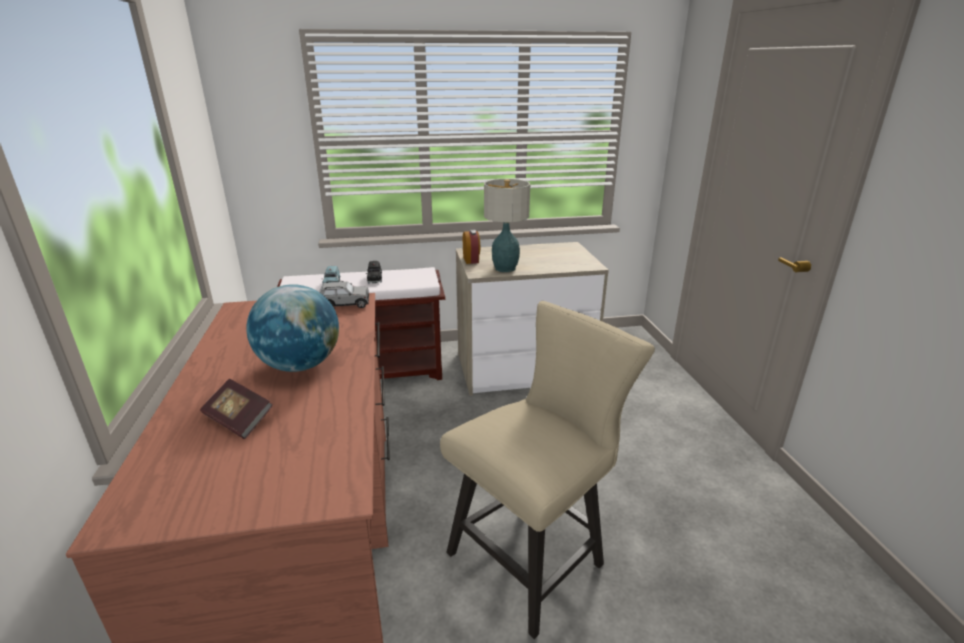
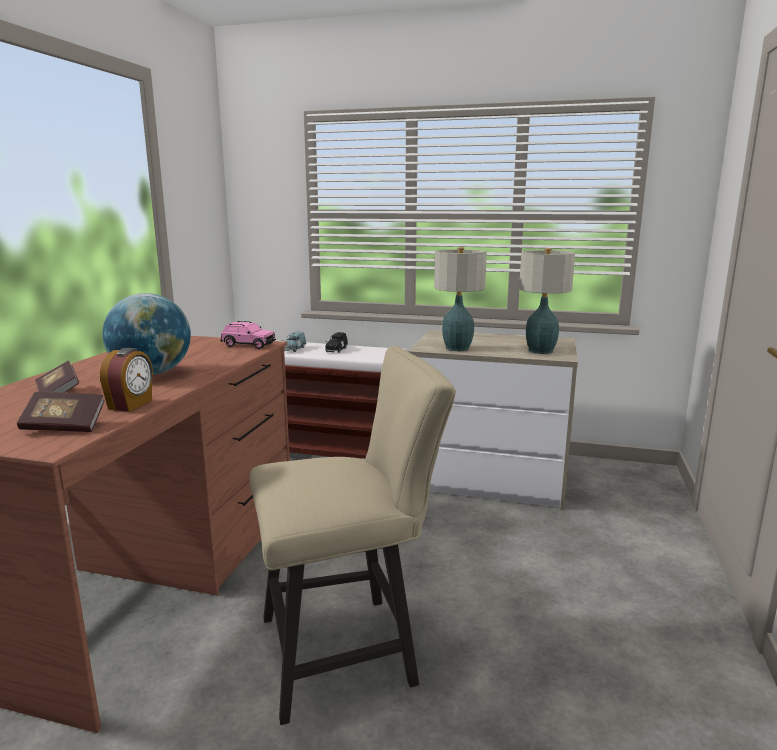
camera: 25 degrees right, 10 degrees down
grey toy car [319,281,369,308] -> pink toy car [220,321,276,349]
alarm clock [463,230,480,264] -> alarm clock moved to [100,348,153,412]
none -> book [17,392,105,432]
none -> table lamp [519,248,575,354]

